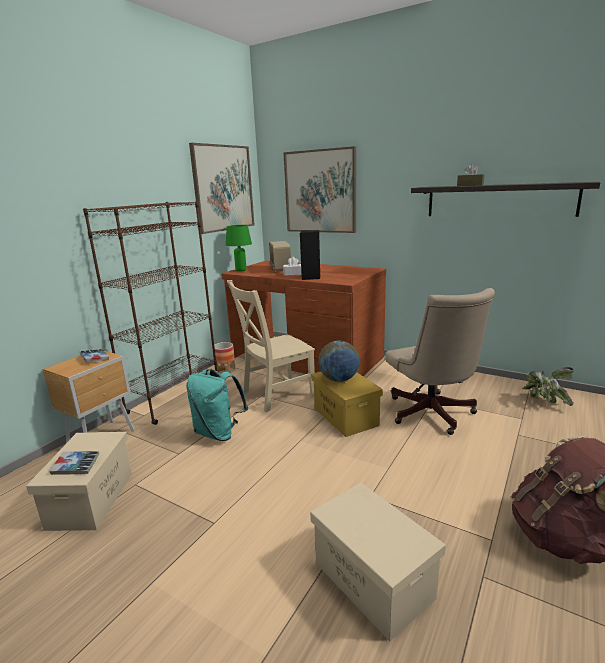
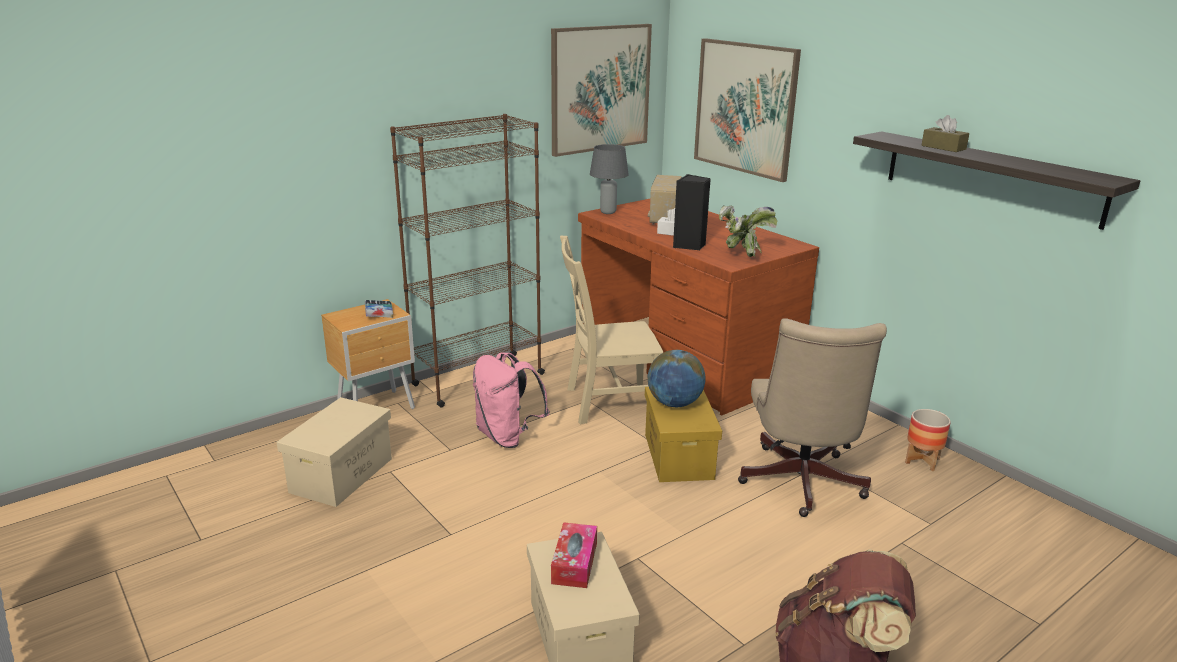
camera: 20 degrees right, 5 degrees up
book [49,451,99,475] -> none
turquoise backpack [186,369,248,441] -> pink backpack [473,352,550,448]
planter [214,342,235,373] -> planter moved to [905,409,951,471]
green table lamp [226,225,252,272] -> grey table lamp [590,144,629,214]
potted plant [523,367,574,406] -> potted plant moved to [719,206,777,257]
none -> tissue box [551,522,597,588]

